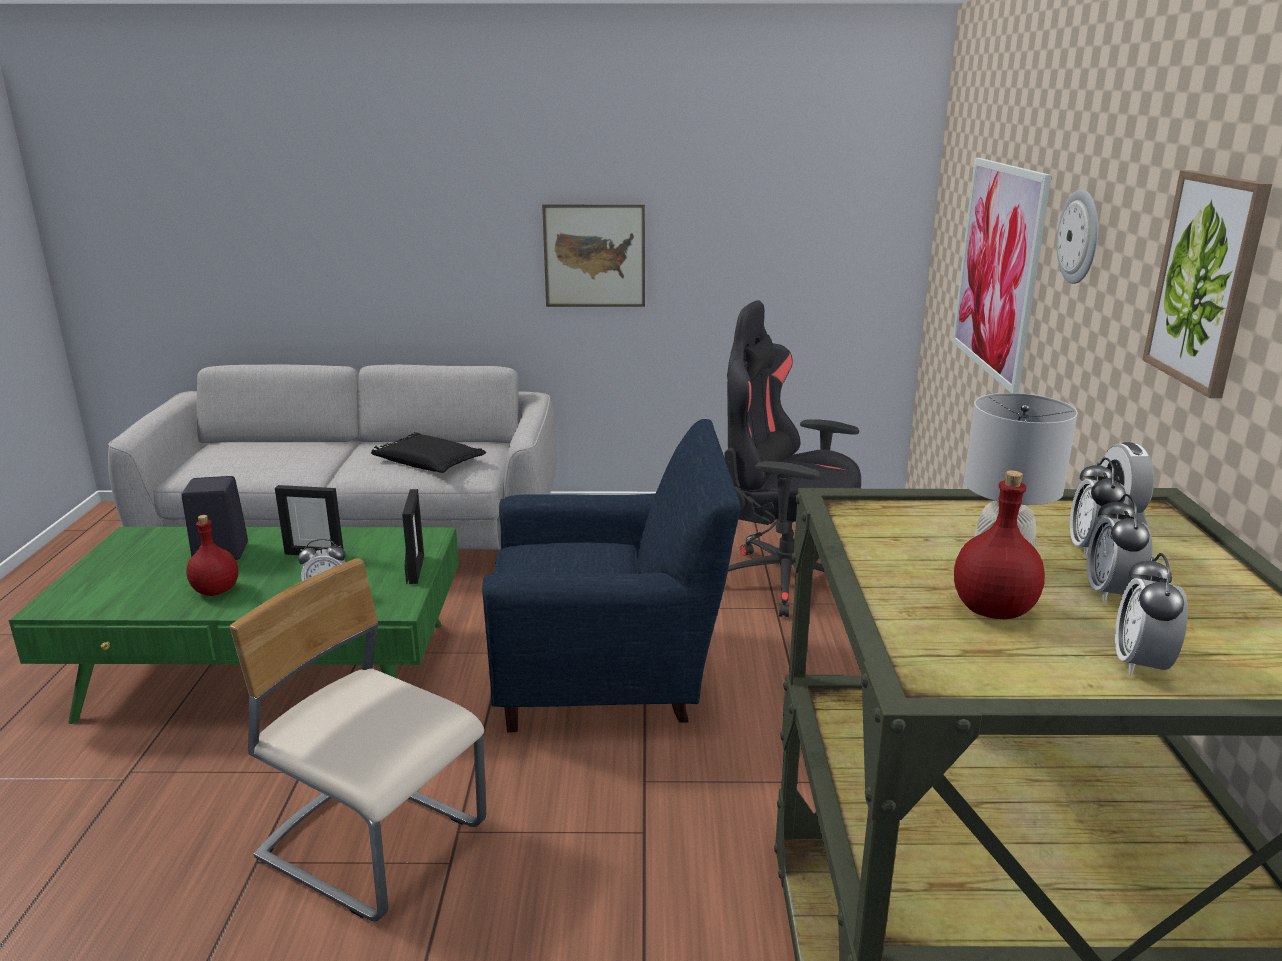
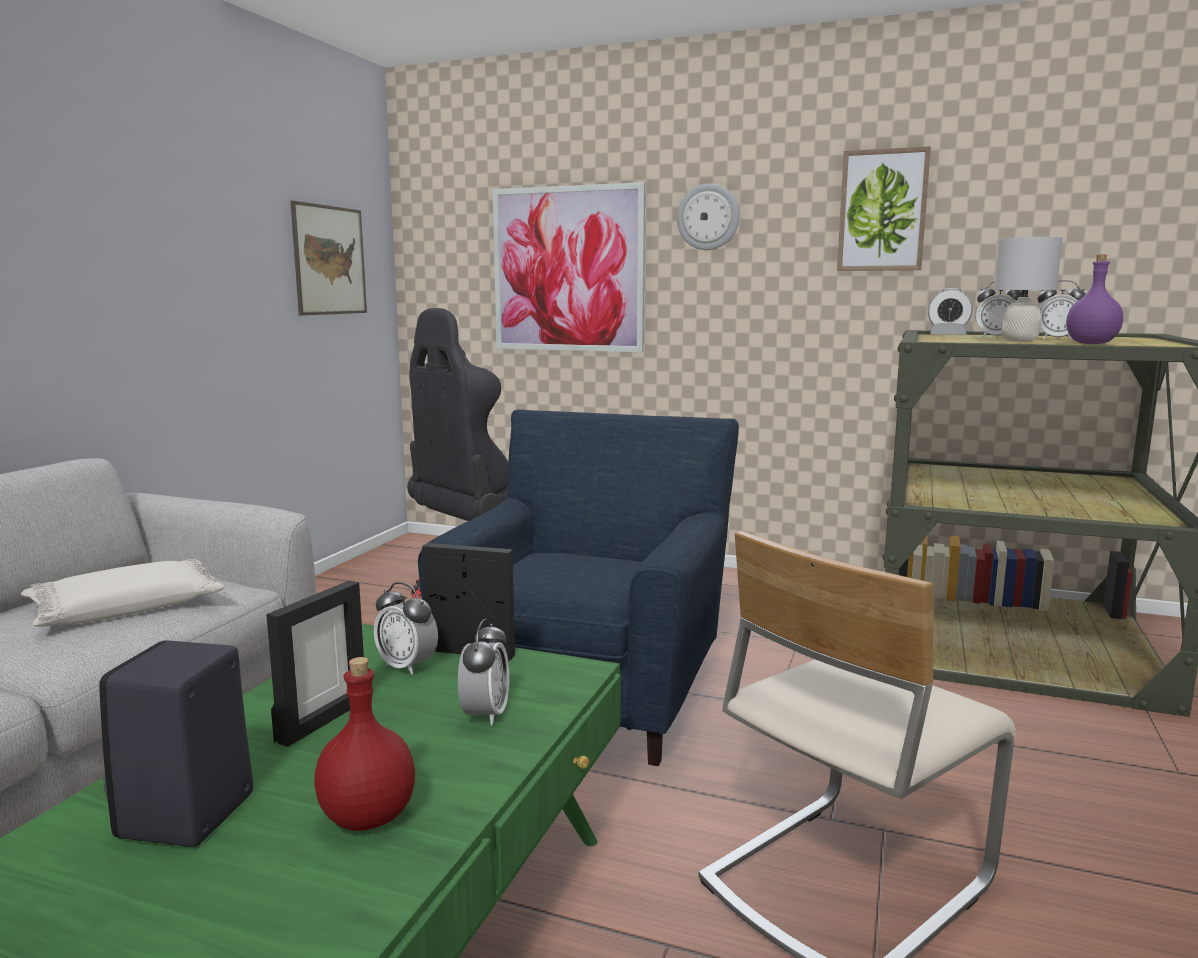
camera: 70 degrees left, 10 degrees down
black pillow [371,432,486,473] -> white pillow [21,559,225,627]
picture [542,204,645,307] -> picture moved to [290,201,367,315]
red bottle [954,470,1045,619] -> purple bottle [1066,254,1123,344]
alarm clock [1115,553,1188,676] -> alarm clock moved to [374,582,438,675]

